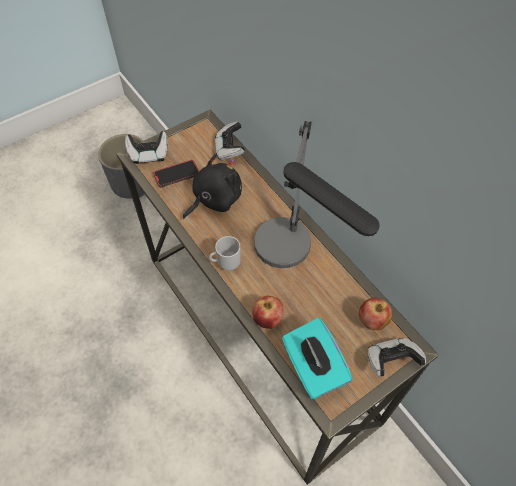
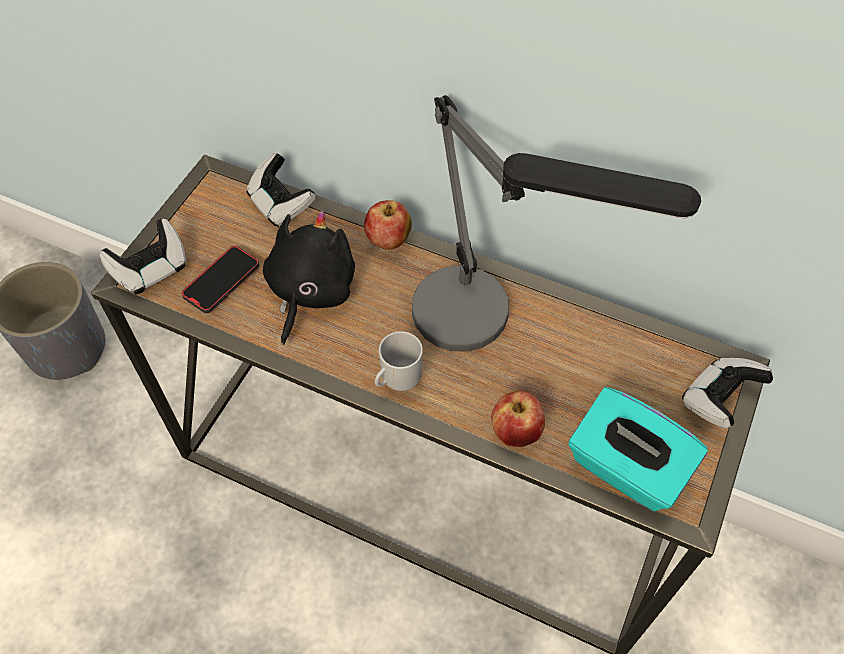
camera: 30 degrees left, 0 degrees up
apple [359,298,392,330] -> apple moved to [364,200,412,250]

